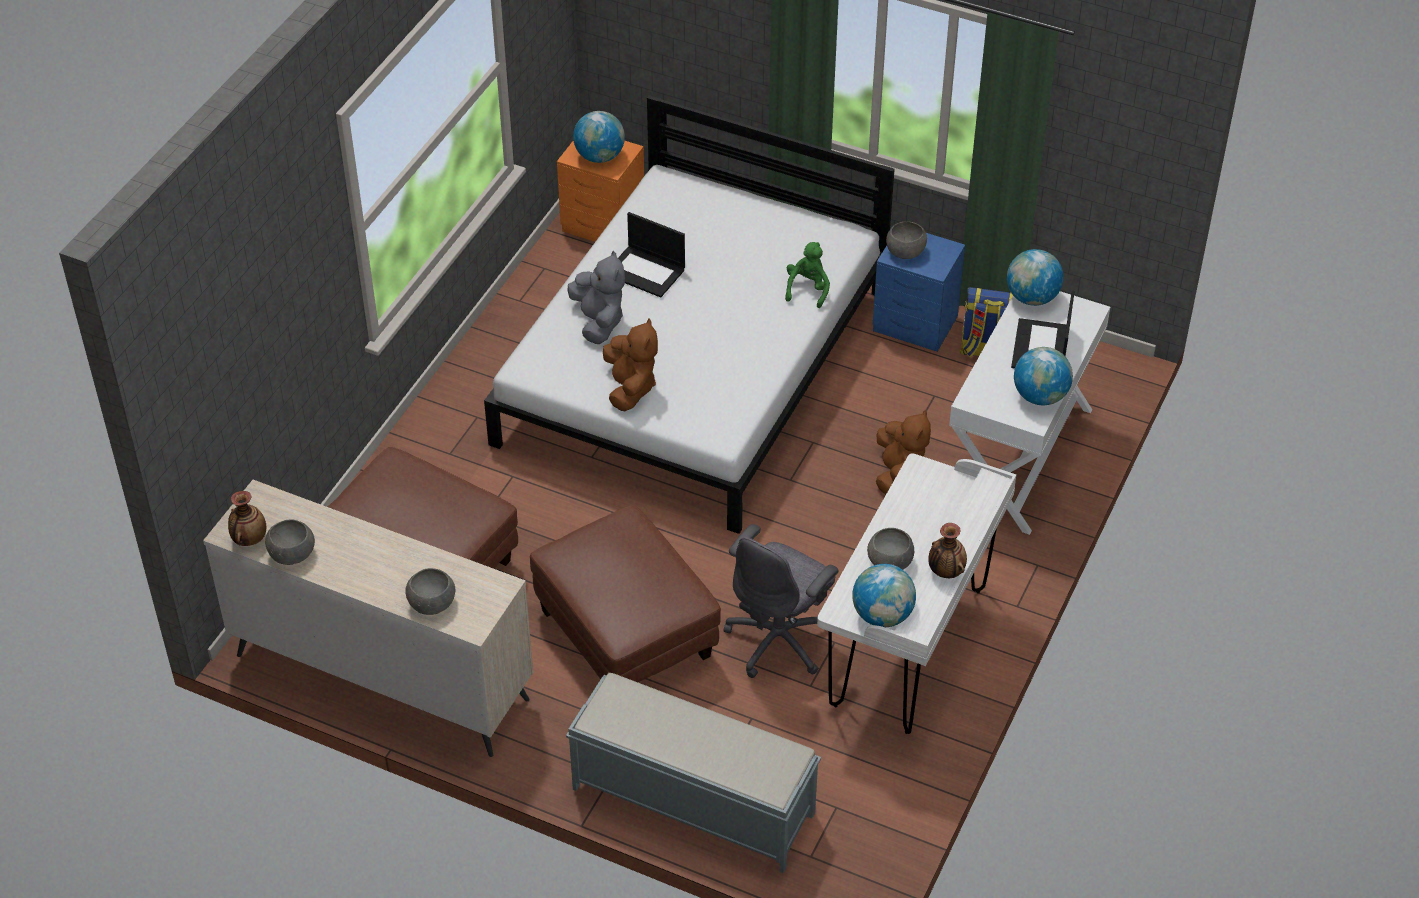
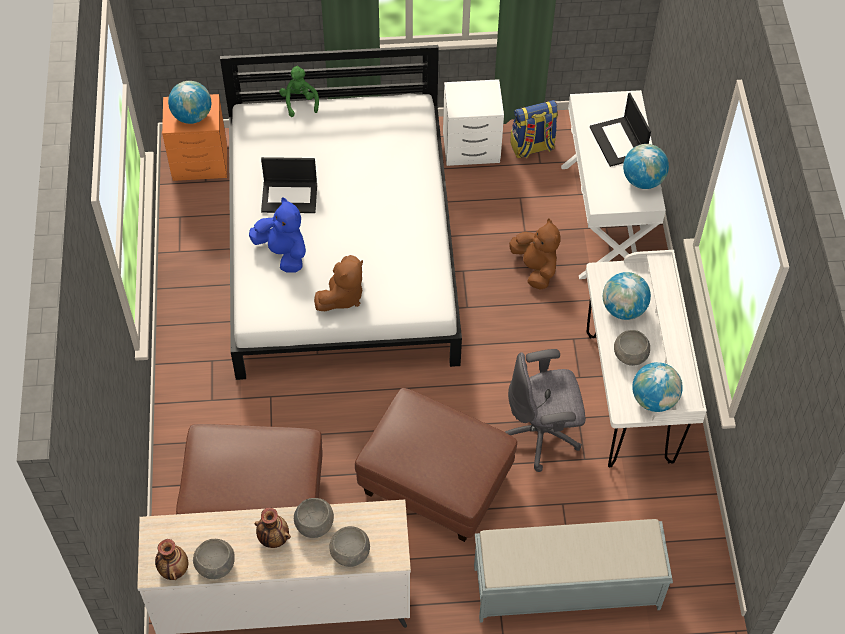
camera: 30 degrees left, 10 degrees up
grey plush toy [568,251,625,344] -> blue plush toy [249,197,306,273]
brown plush toy [603,319,658,411] -> brown plush toy turned 75 degrees clockwise [314,255,363,311]
grey office chair [723,524,838,678] -> grey office chair turned 75 degrees clockwise [505,349,586,472]
green plush toy [785,242,830,308] -> green plush toy moved to [279,65,319,117]
blue nightstand [873,233,965,352] -> white nightstand [443,79,504,166]
grey bowl [886,221,927,259] -> grey bowl moved to [294,498,334,538]
vase [928,523,967,578] -> vase moved to [255,508,291,548]
globe [1007,249,1064,306] -> globe moved to [603,272,651,320]

